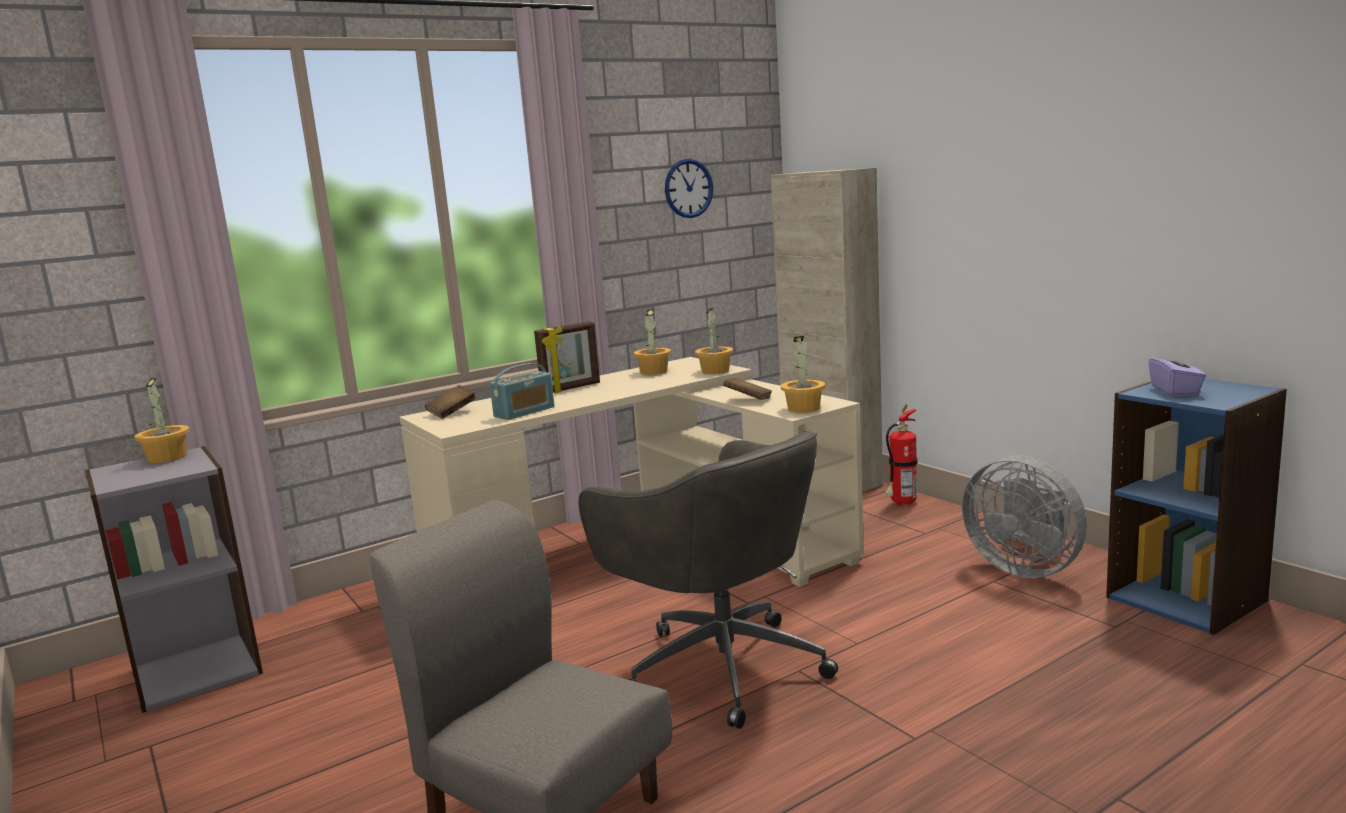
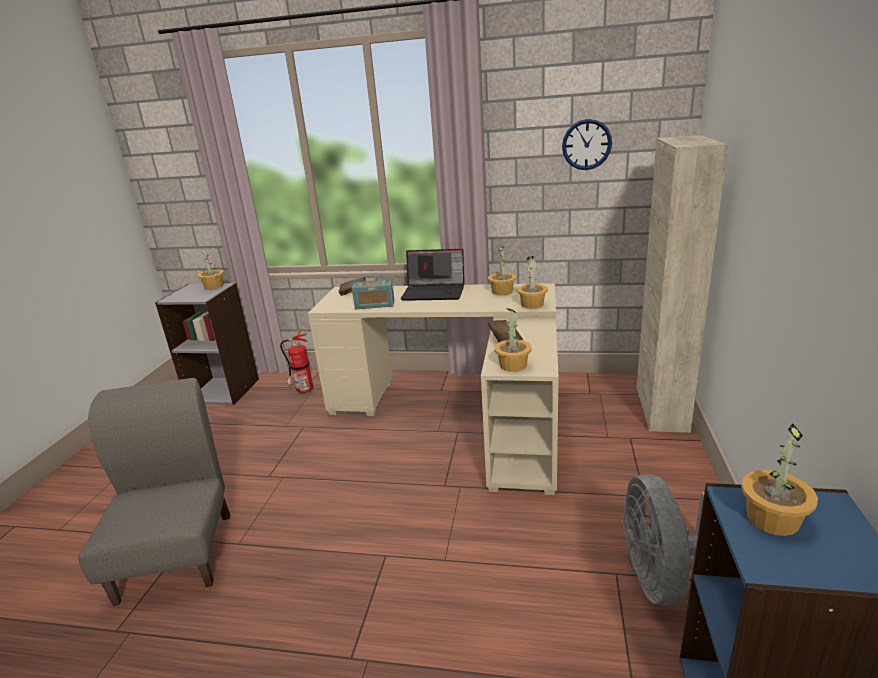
camera: 45 degrees right, 10 degrees up
picture frame [534,321,600,393] -> laptop [401,249,464,301]
grey office chair [579,431,838,729] -> none
fire extinguisher [885,404,918,505] -> fire extinguisher moved to [280,329,313,394]
purple tissue box [1149,348,1206,396] -> potted plant [741,424,818,536]

